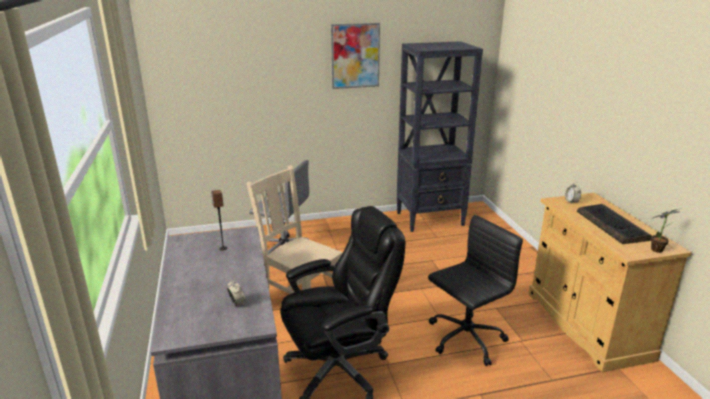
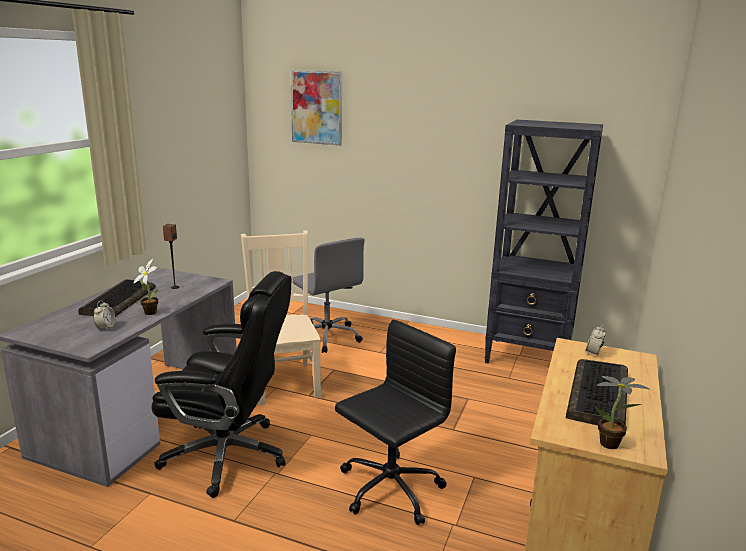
camera: 35 degrees right, 5 degrees down
picture [331,23,380,89] -> picture moved to [291,70,342,146]
black office chair [428,215,523,366] -> black office chair turned 45 degrees counterclockwise [335,320,456,525]
none -> keyboard [78,279,156,317]
none -> potted plant [133,259,158,315]

